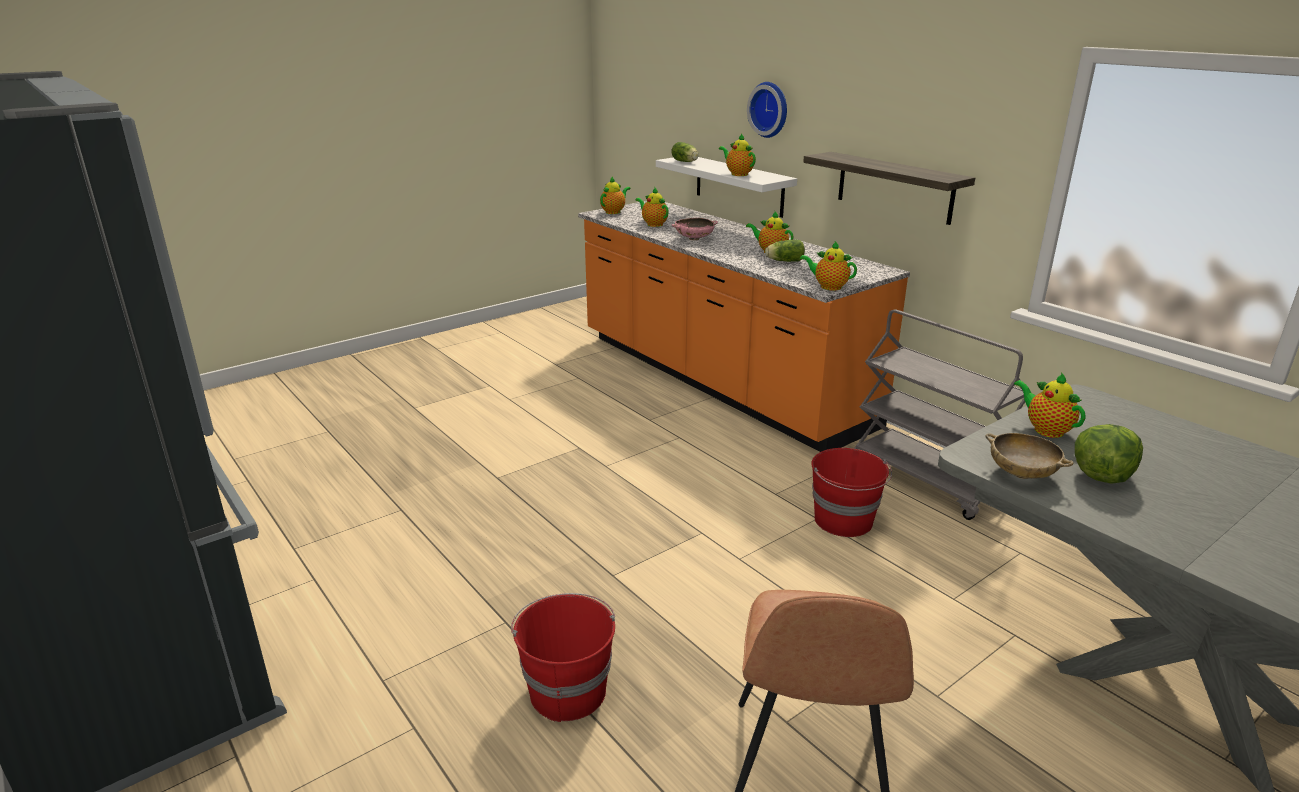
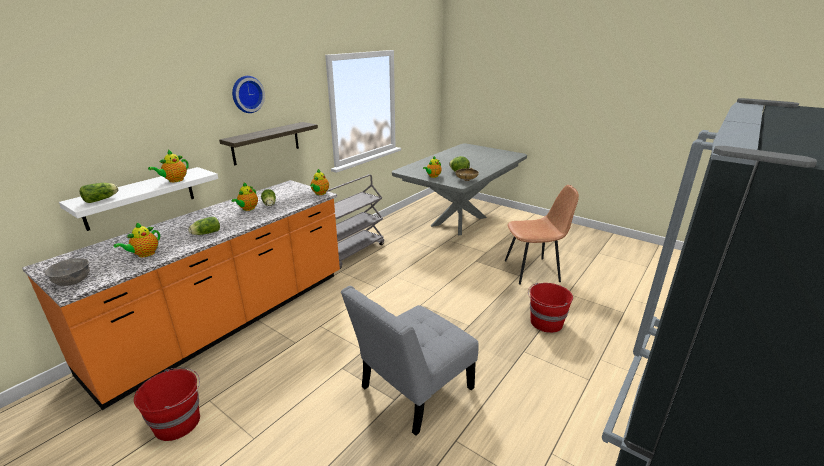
camera: 105 degrees left, 0 degrees up
teapot [600,177,630,214] -> grey bowl [45,258,90,286]
pink bowl [672,218,718,240] -> lettuce [188,217,220,235]
wall clock [747,82,787,138] -> wall clock moved to [232,76,265,113]
red bucket [811,448,892,537] -> red bucket moved to [134,368,200,441]
none -> grey chair [341,286,478,436]

